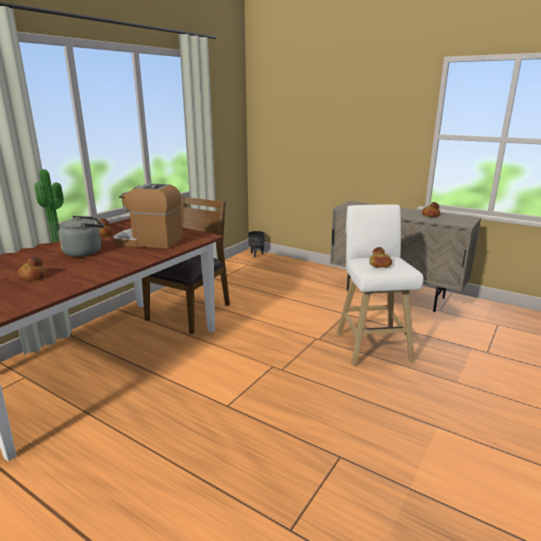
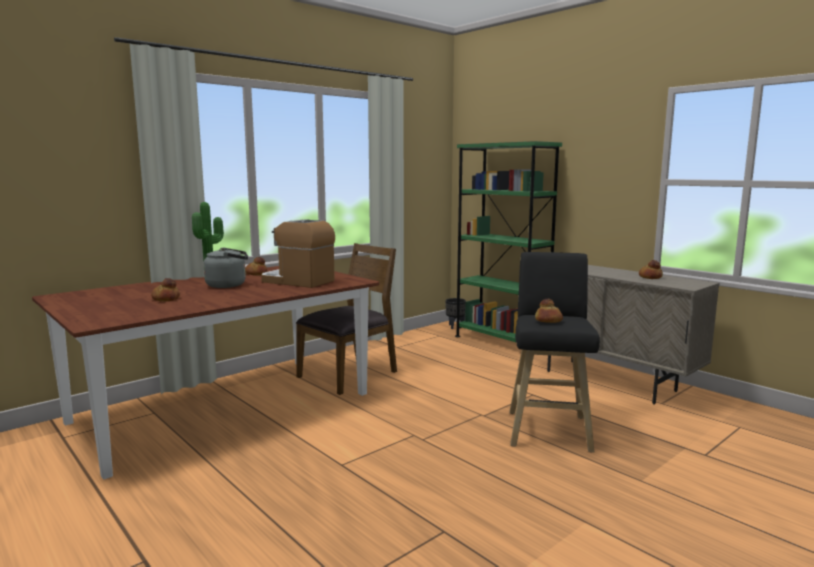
camera: 15 degrees right, 10 degrees down
white stool [337,204,424,366] -> black stool [509,252,600,453]
none -> green bookcase [455,141,562,342]

